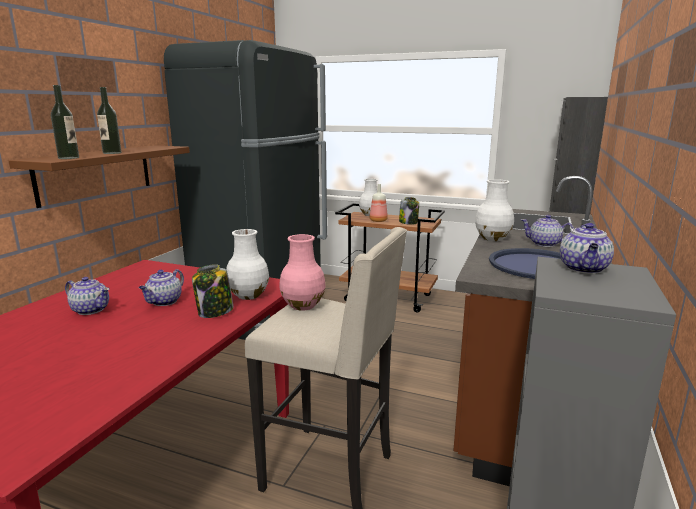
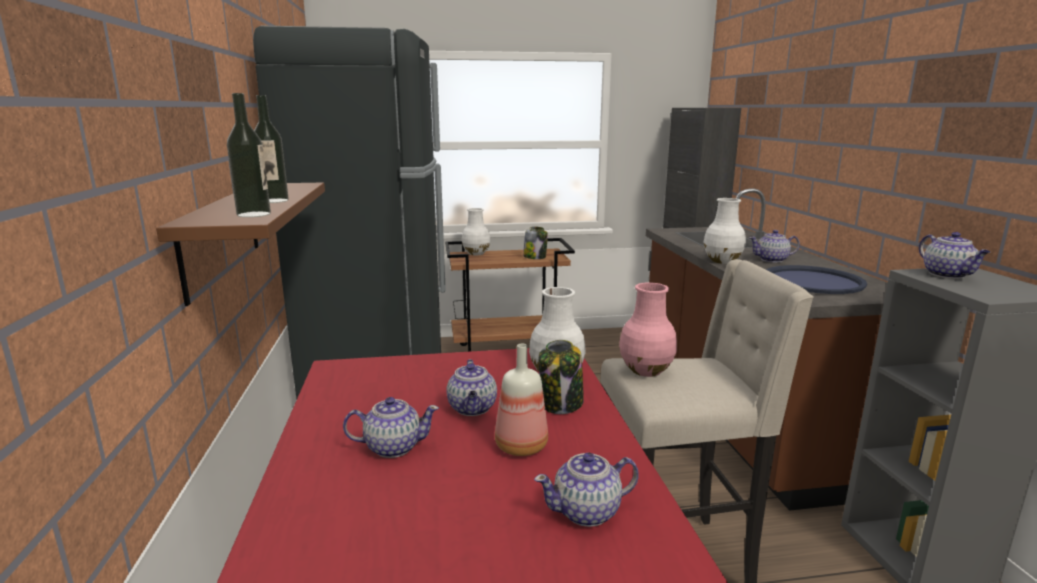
camera: 30 degrees left, 0 degrees up
bottle [370,184,388,222] -> bottle moved to [495,344,548,456]
none -> teapot [534,453,639,527]

